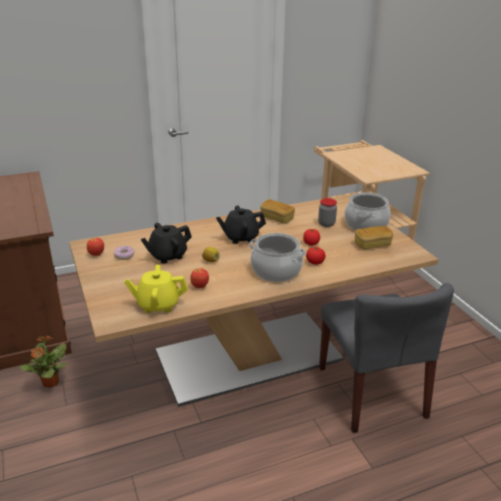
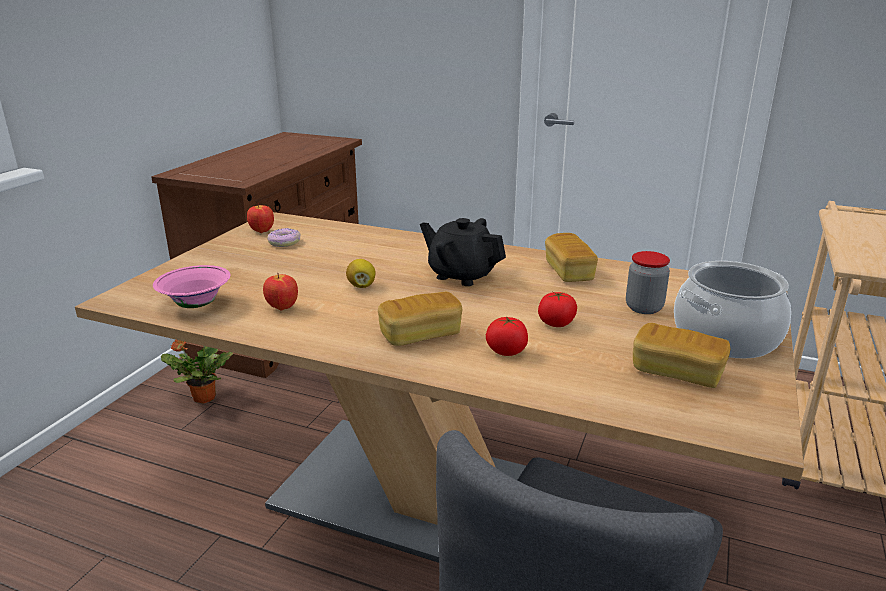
camera: 45 degrees right, 5 degrees down
yellow teapot [124,264,188,313] -> pink bowl [153,265,230,308]
black teapot [141,223,192,264] -> none
cooking pot [249,233,306,282] -> bread [378,292,462,346]

